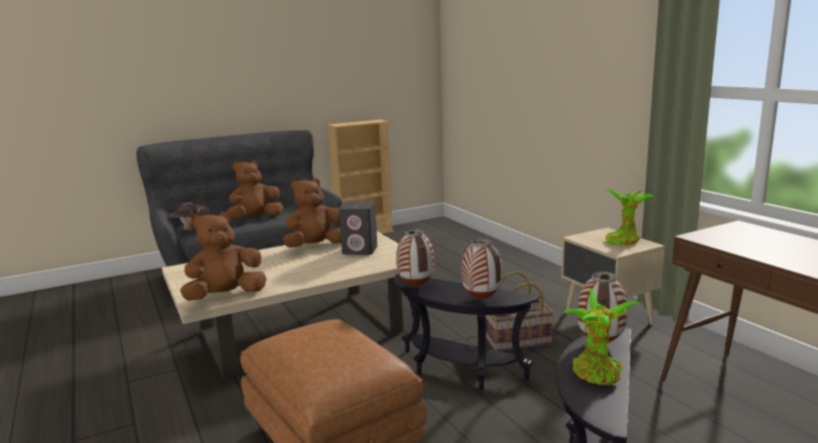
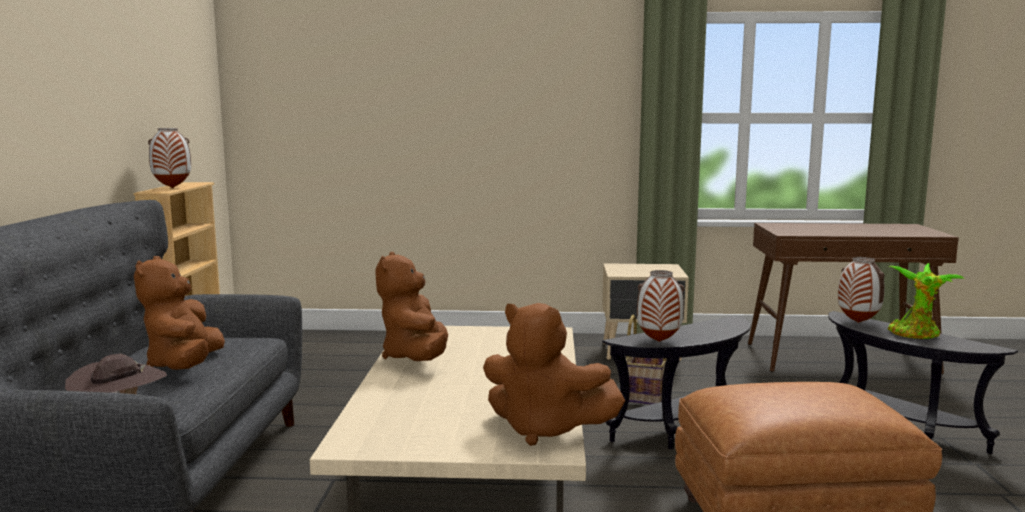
camera: 60 degrees left, 5 degrees down
brown plush toy [180,212,266,301] -> brown plush toy turned 60 degrees counterclockwise [483,303,625,446]
grey speaker [339,201,377,255] -> none
vase [461,238,502,300] -> vase moved to [148,128,191,188]
potted plant [605,189,655,245] -> none

